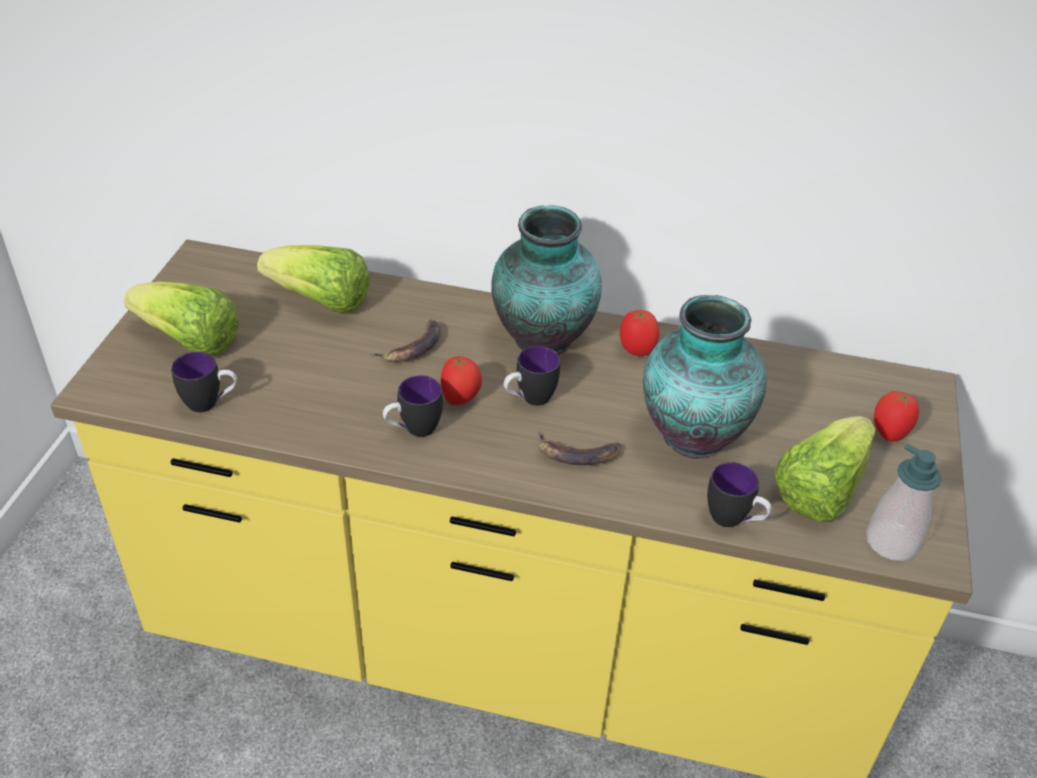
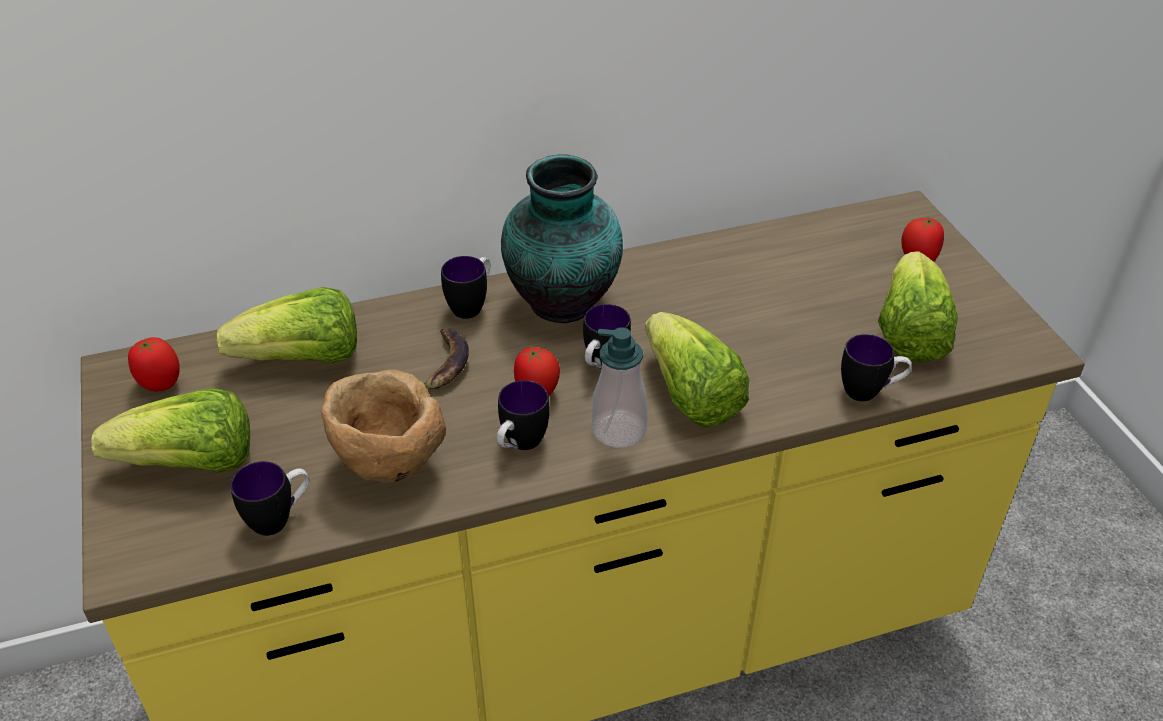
camera: 30 degrees left, 0 degrees up
banana [539,432,621,466] -> lettuce [645,312,750,427]
tomato [620,310,659,356] -> tomato moved to [128,337,180,391]
vase [643,295,767,458] -> none
soap dispenser [866,443,942,561] -> soap dispenser moved to [592,327,647,448]
none -> brown bowl [321,369,446,483]
none -> mug [441,256,491,319]

